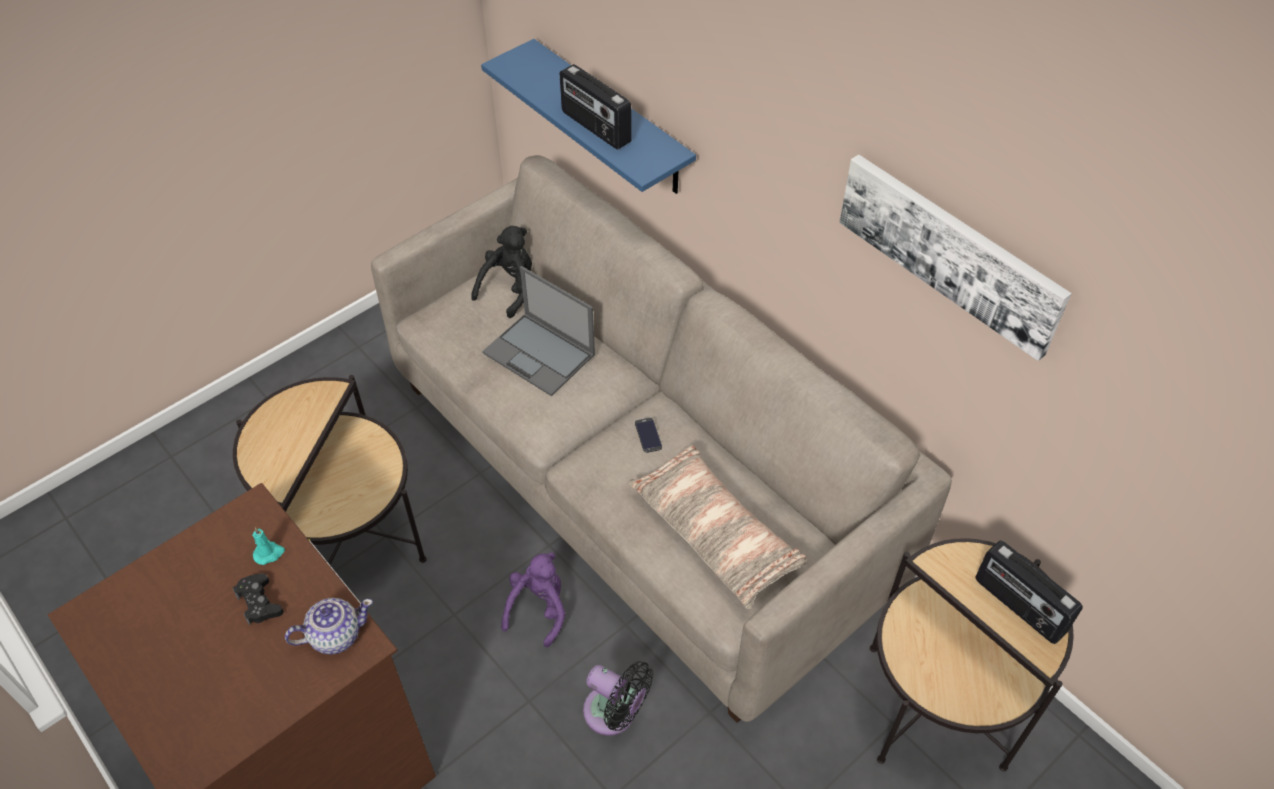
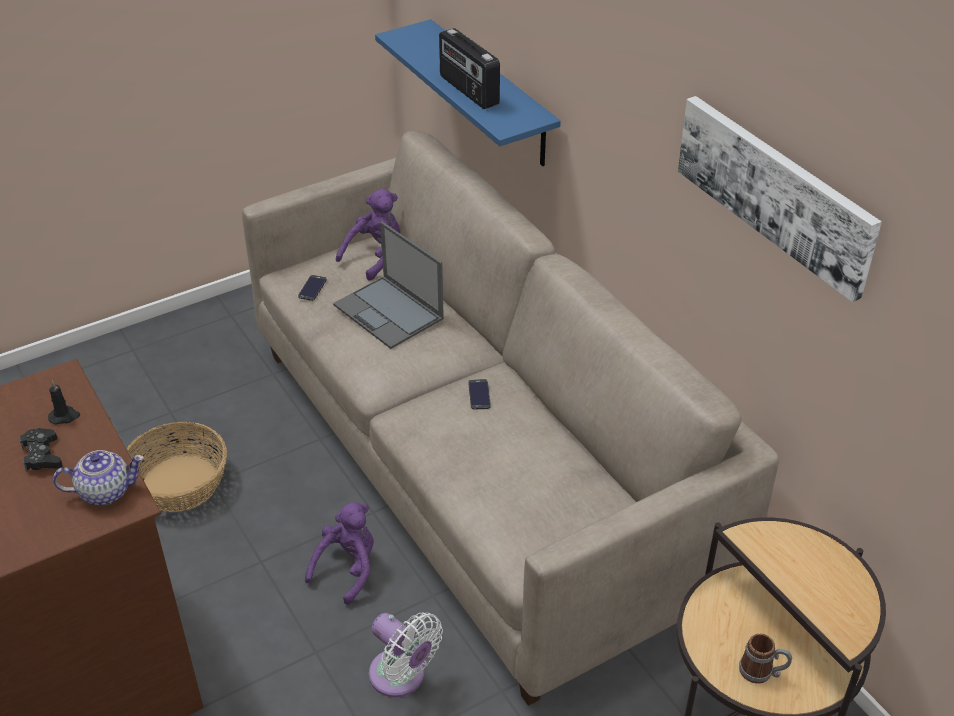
camera: 10 degrees right, 10 degrees down
side table [233,375,427,564] -> basket [127,422,227,512]
turquoise candle [252,527,285,565] -> black candle [48,380,80,425]
black plush toy [471,226,532,318] -> purple plush toy [336,189,400,281]
black fan [583,661,653,736] -> white fan [369,613,443,697]
pillow [628,445,807,609] -> none
radio [976,540,1083,644] -> none
none -> phone [298,275,327,301]
none -> mug [739,634,792,684]

